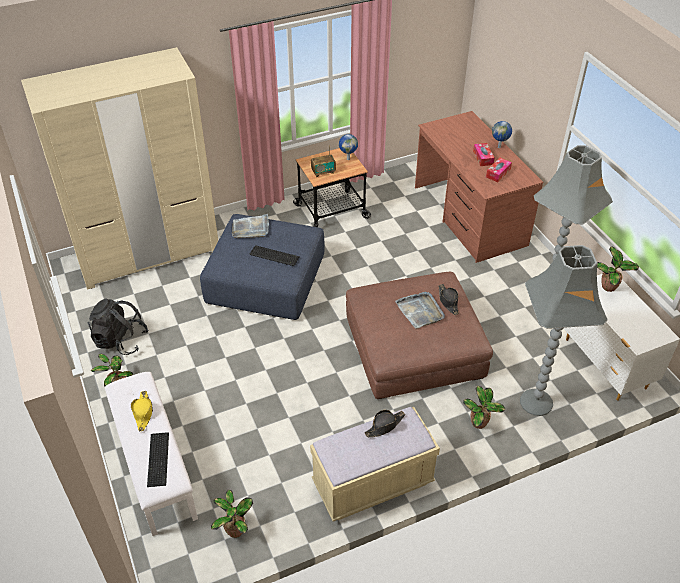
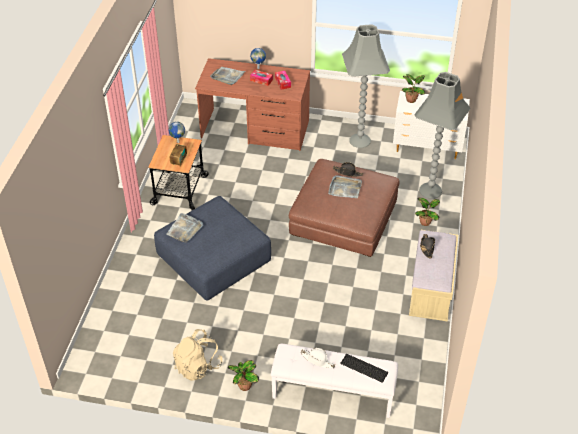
camera: 55 degrees left, 0 degrees up
beige wardrobe [21,47,218,289] -> none
black backpack [88,299,149,355] -> beige backpack [173,329,223,381]
yellow hat [131,391,153,431] -> white hat [300,348,335,368]
potted plant [211,490,253,538] -> none
keyboard [249,245,300,266] -> none
none -> grey tray [210,67,246,85]

